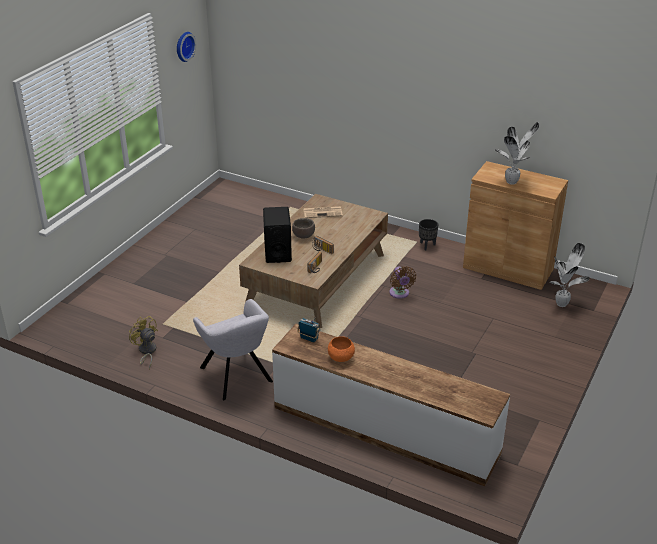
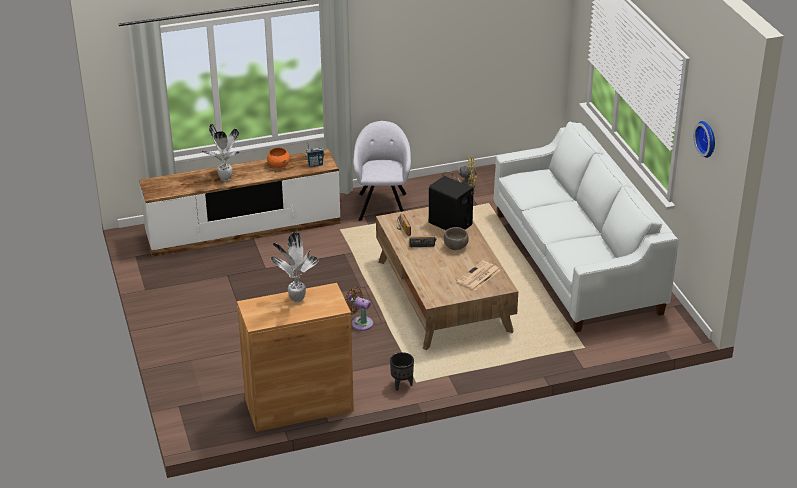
camera: 135 degrees right, 0 degrees up
grey armchair [193,299,273,400] -> grey armchair turned 75 degrees clockwise [353,121,411,221]
potted plant [550,243,590,307] -> potted plant moved to [202,124,240,181]
none -> white sofa [494,121,679,332]

